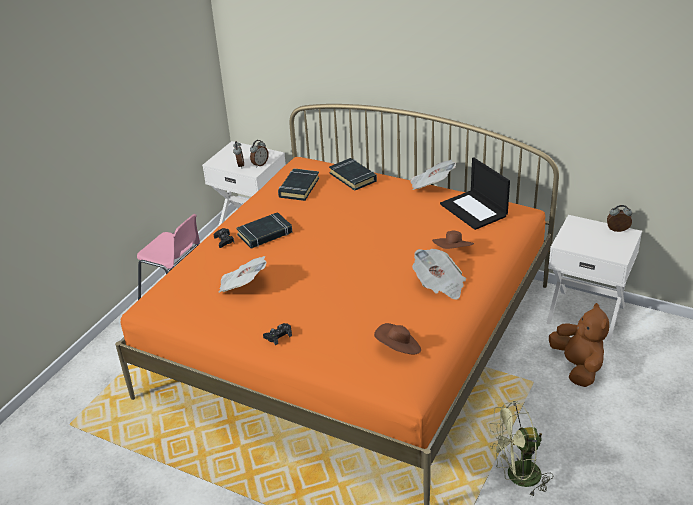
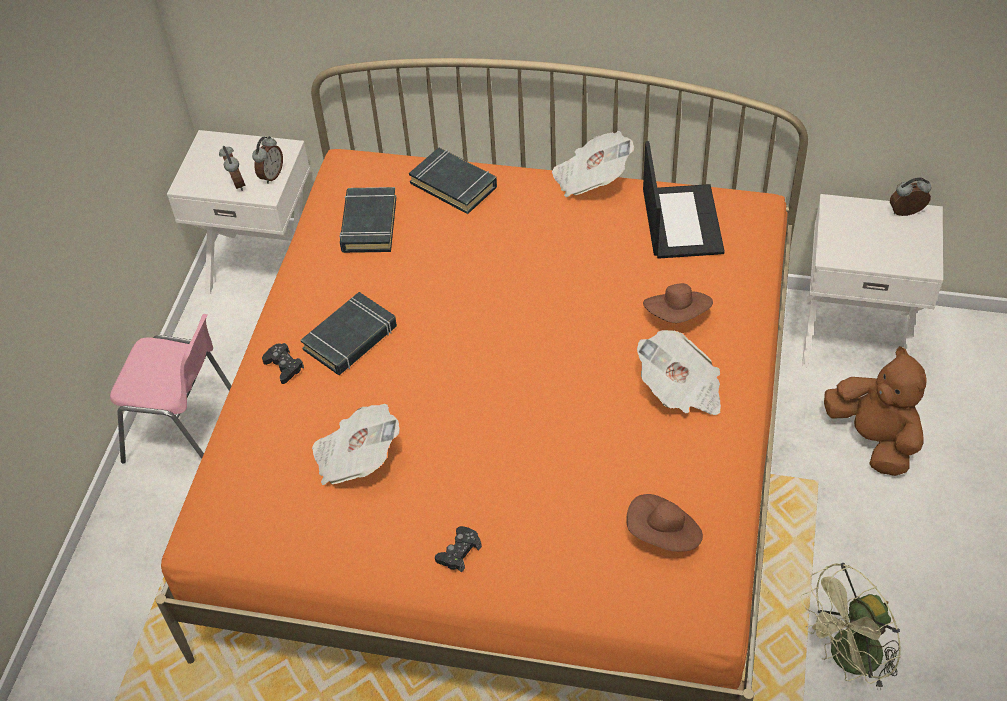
camera: 15 degrees left, 15 degrees up
laptop [440,157,510,230] -> laptop turned 135 degrees counterclockwise [643,141,725,259]

